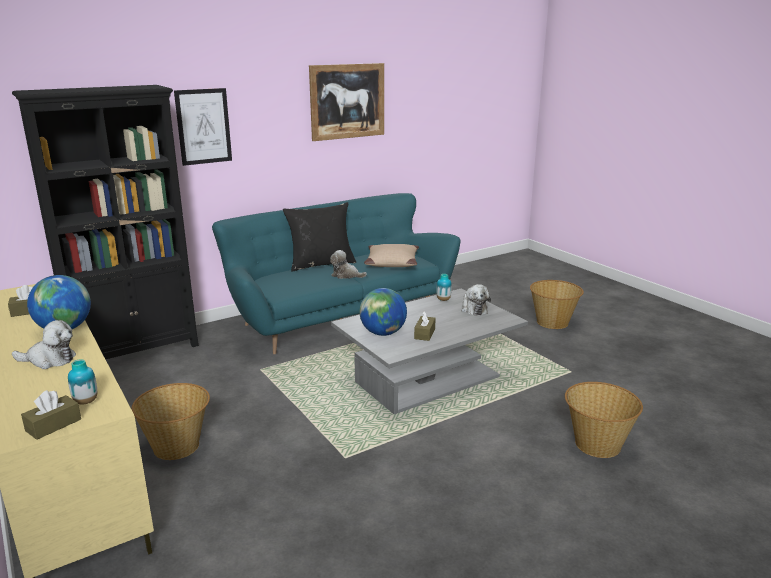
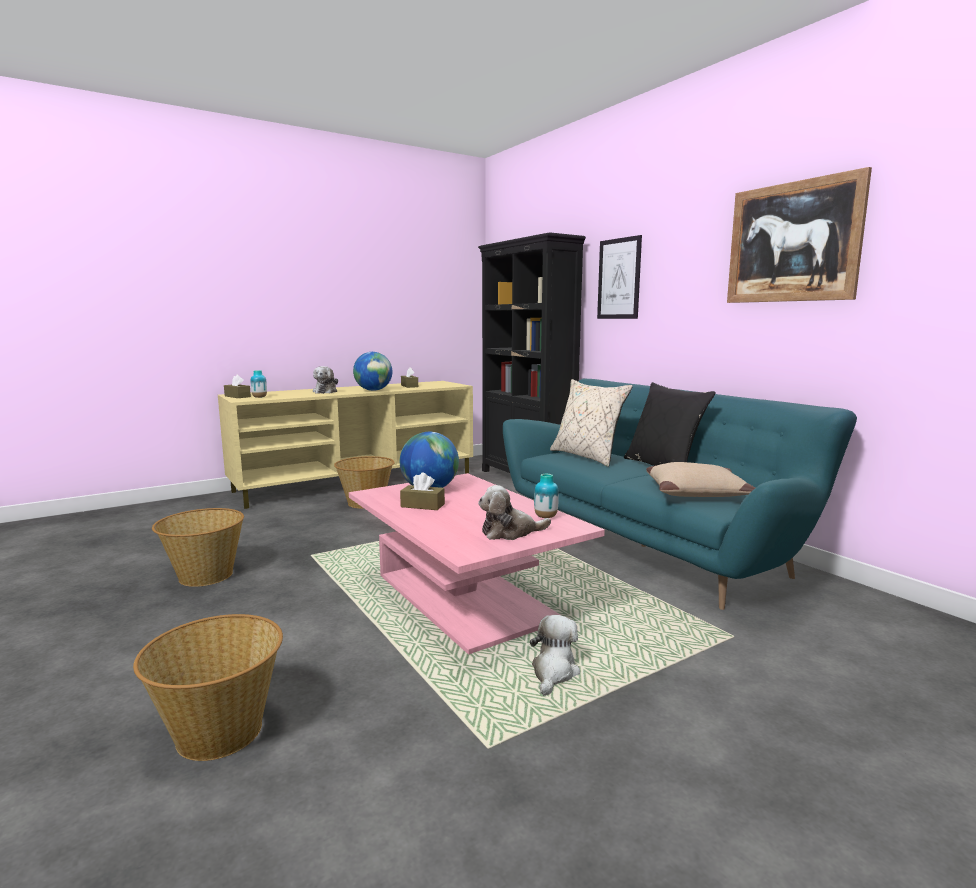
camera: 90 degrees right, 10 degrees down
plush toy [330,250,367,279] -> plush toy moved to [530,615,580,696]
grey coffee table [331,289,528,414] -> pink coffee table [349,473,605,654]
basket [530,280,584,329] -> basket moved to [152,508,244,587]
none -> beige pillow [550,379,633,467]

